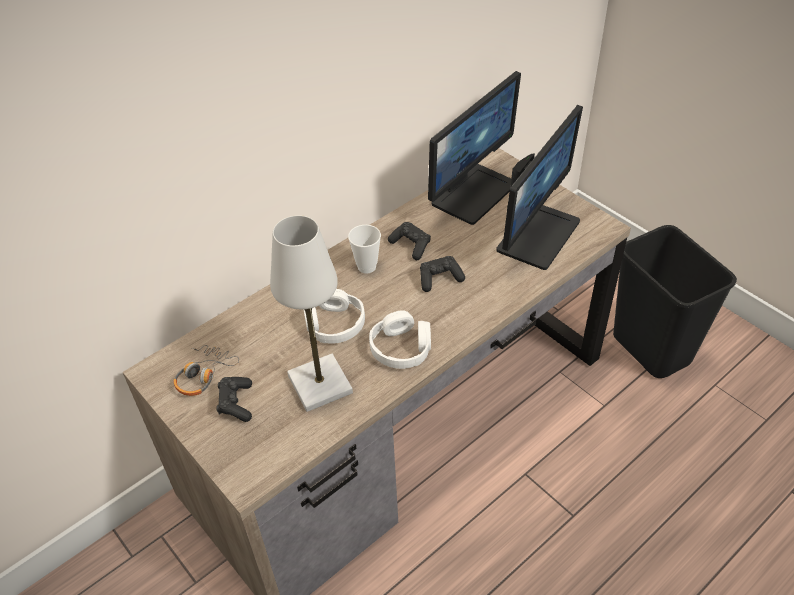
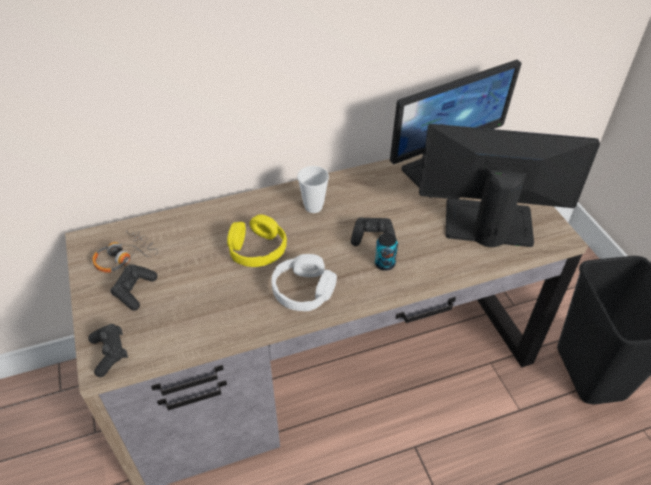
camera: 20 degrees right, 0 degrees up
white table lamp [270,215,353,412] -> none
white headphones [304,289,365,344] -> yellow headphones [227,214,287,267]
black game controller [388,222,431,260] -> black game controller moved to [88,324,128,377]
monitor [496,105,583,270] -> monitor turned 135 degrees counterclockwise [419,124,600,247]
none -> can [375,233,398,271]

